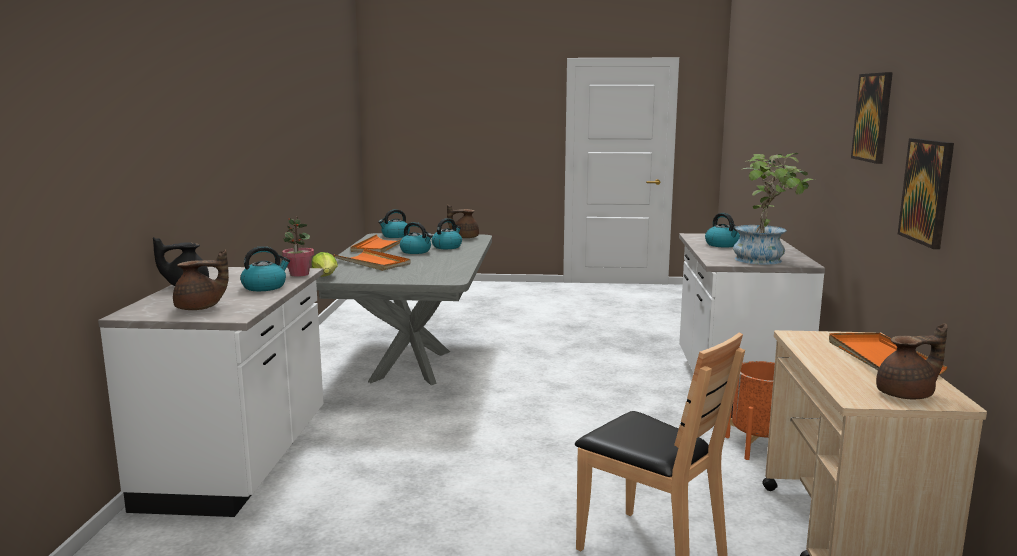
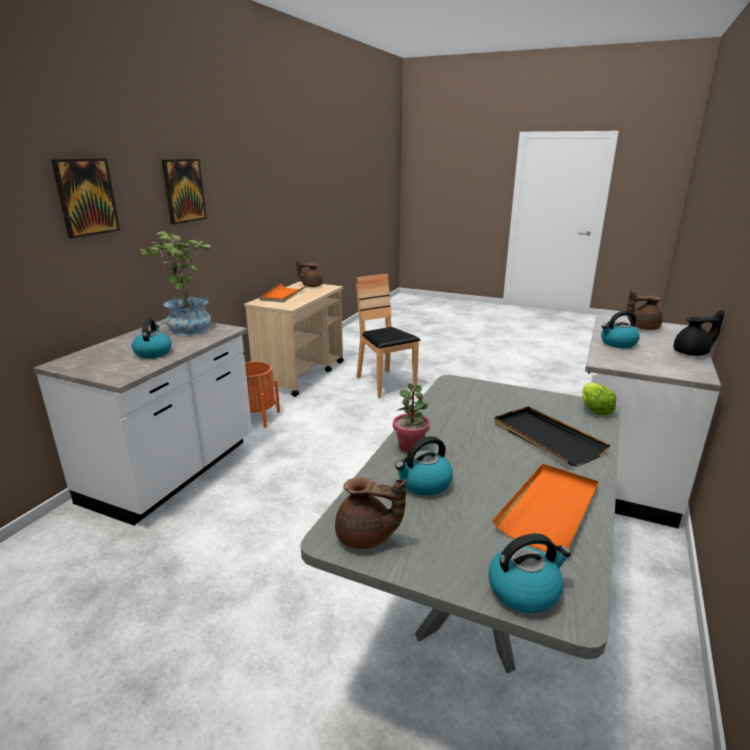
camera: 160 degrees left, 10 degrees up
potted plant [282,218,314,277] -> potted plant moved to [393,384,430,453]
orange tray [334,249,411,271] -> black tray [494,406,610,466]
kettle [400,222,433,254] -> none
picture [898,138,954,249] -> picture moved to [51,158,120,239]

